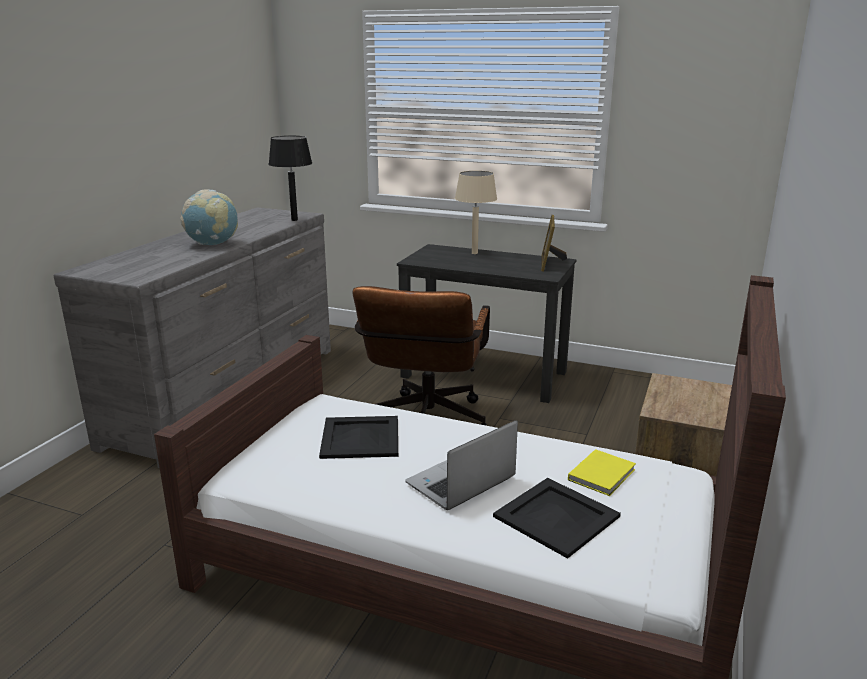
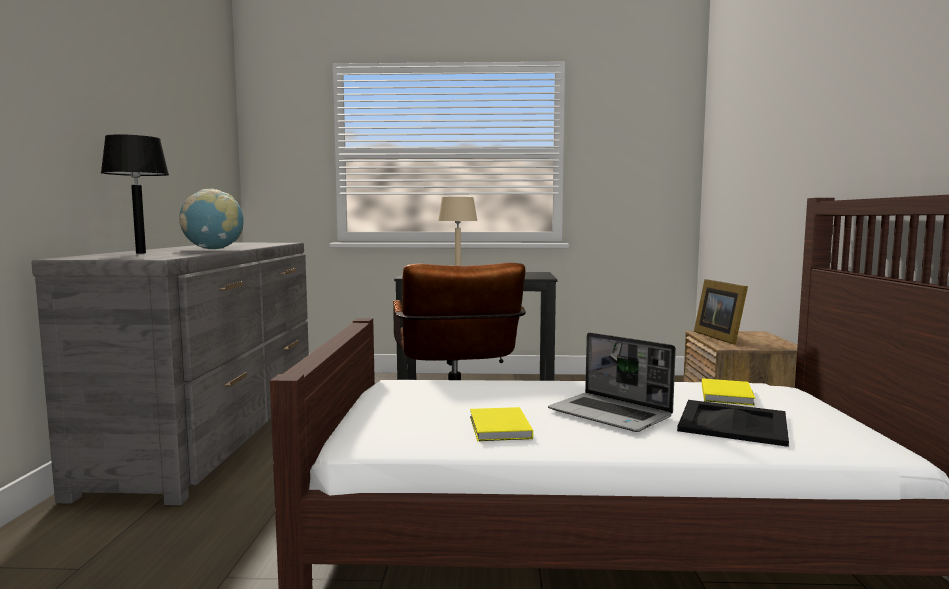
camera: 20 degrees left, 15 degrees down
black table lamp [269,136,312,221] -> black table lamp moved to [101,134,169,254]
black tray [319,416,398,459] -> none
laptop [405,420,518,510] -> laptop turned 75 degrees counterclockwise [548,332,676,432]
picture frame [541,215,567,272] -> picture frame moved to [694,279,748,345]
none -> yellow book [470,407,533,441]

